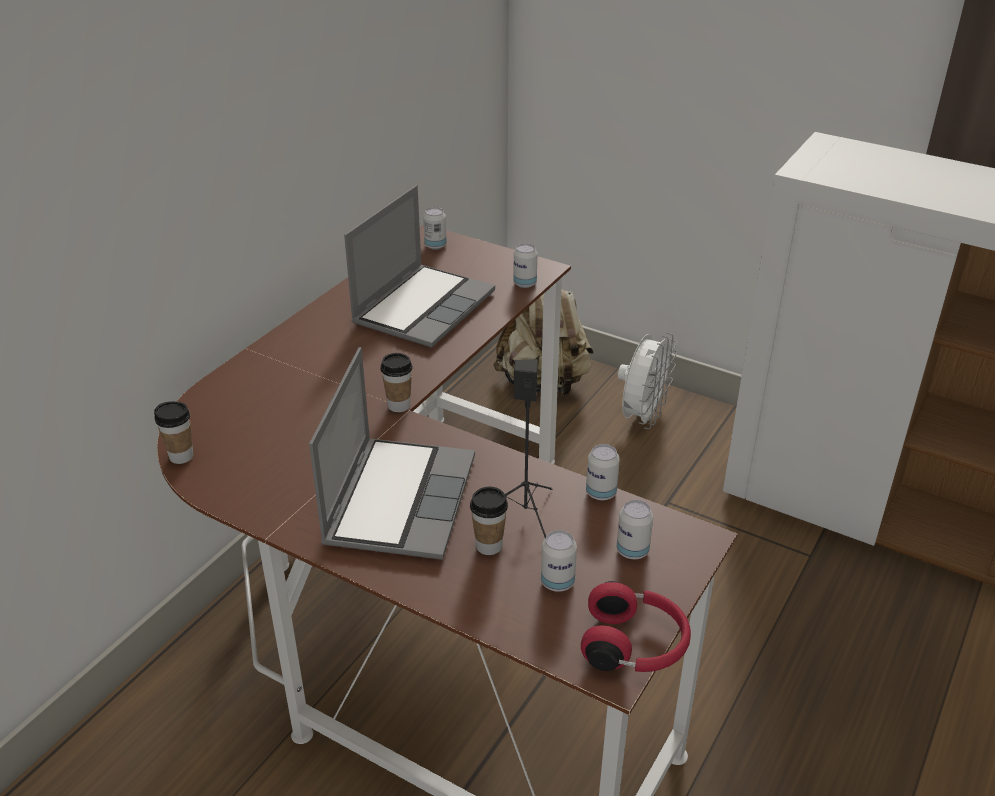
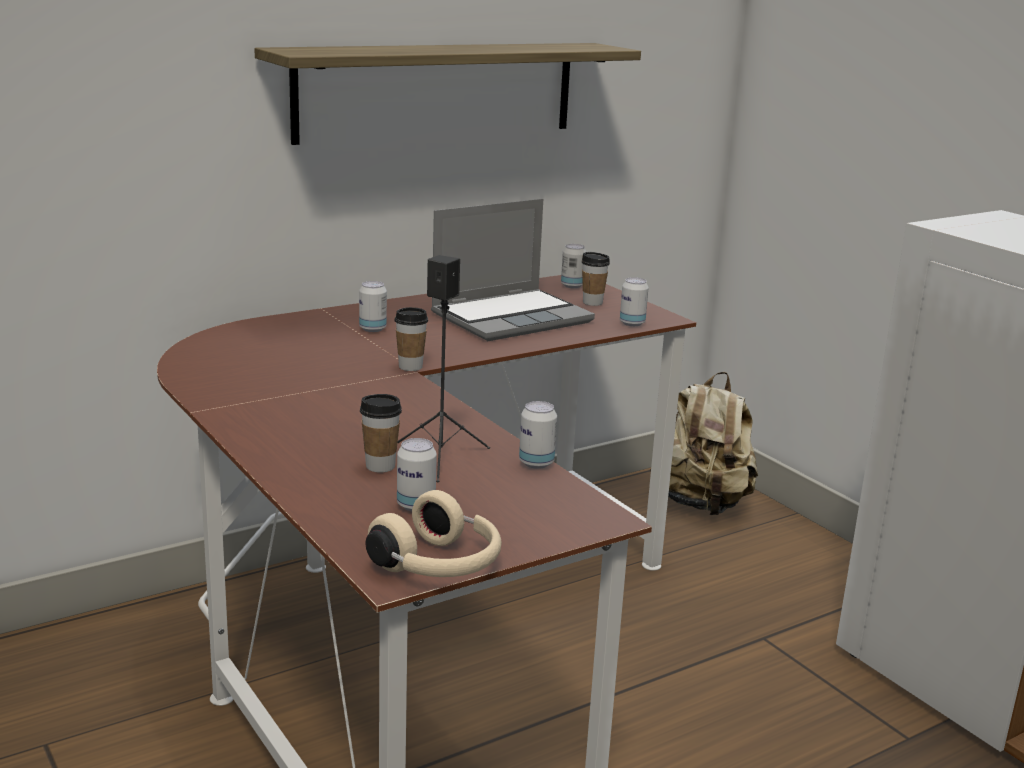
camera: 25 degrees right, 15 degrees down
cup [154,401,193,464] -> cup moved to [582,252,610,306]
laptop [309,347,475,560] -> none
red headphones [581,581,691,672] -> beige headphones [365,490,502,577]
white fan [617,332,678,429] -> none
can [617,500,653,559] -> can moved to [359,281,387,332]
none -> shelf [254,43,641,145]

